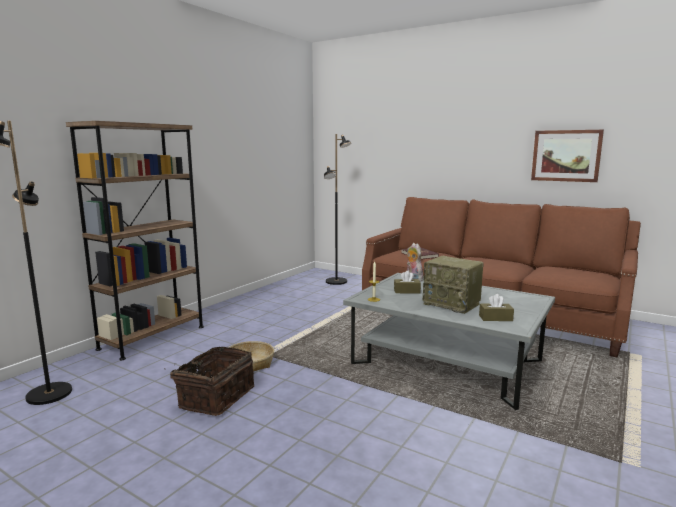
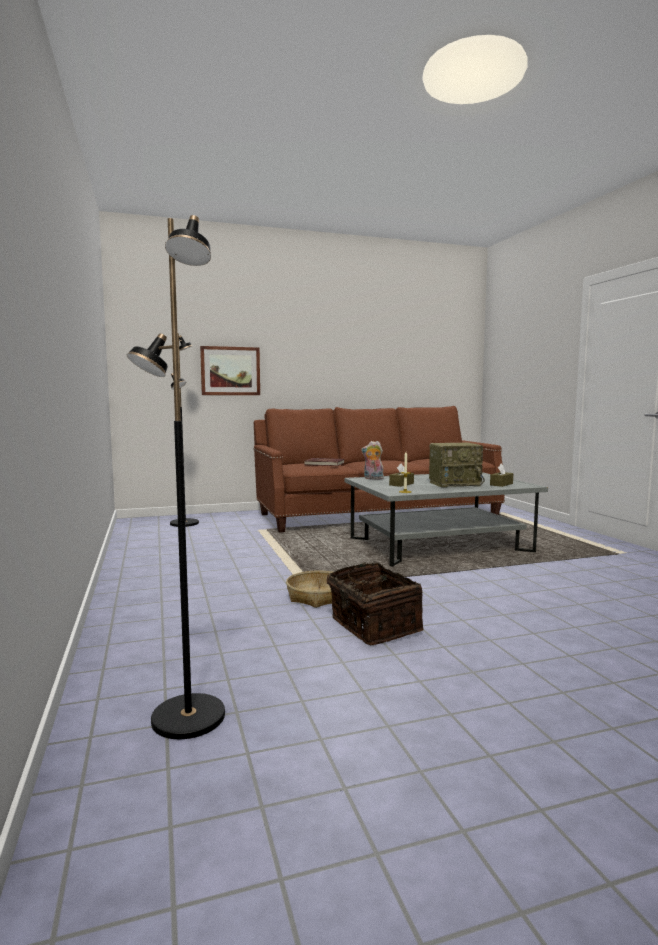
camera: 50 degrees left, 5 degrees down
brown bookcase [66,121,204,360] -> none
picture [531,130,604,182] -> picture moved to [200,346,260,395]

